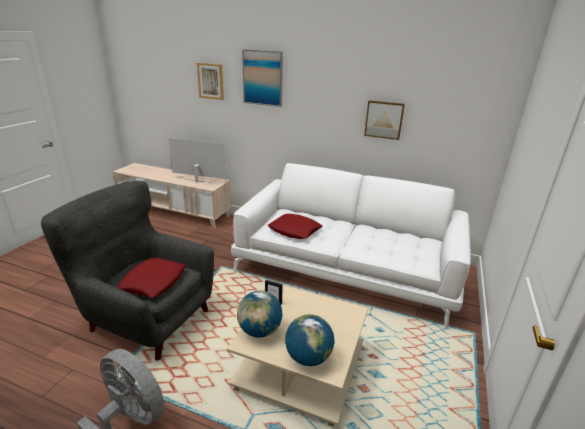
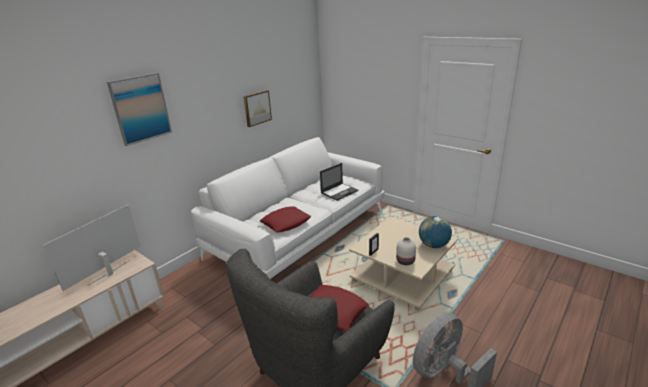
camera: 70 degrees left, 0 degrees up
picture [197,63,224,100] -> none
globe [237,291,282,338] -> white vase [396,237,416,265]
none -> laptop [320,163,358,201]

